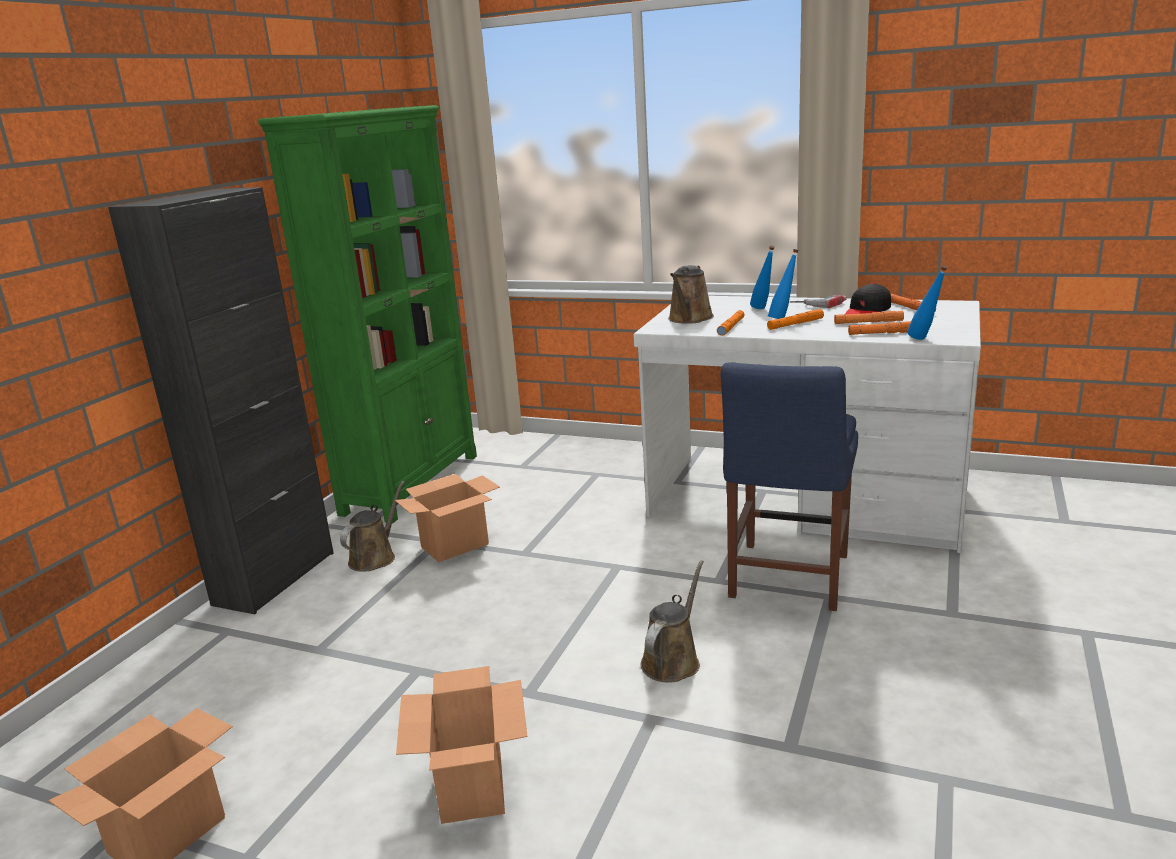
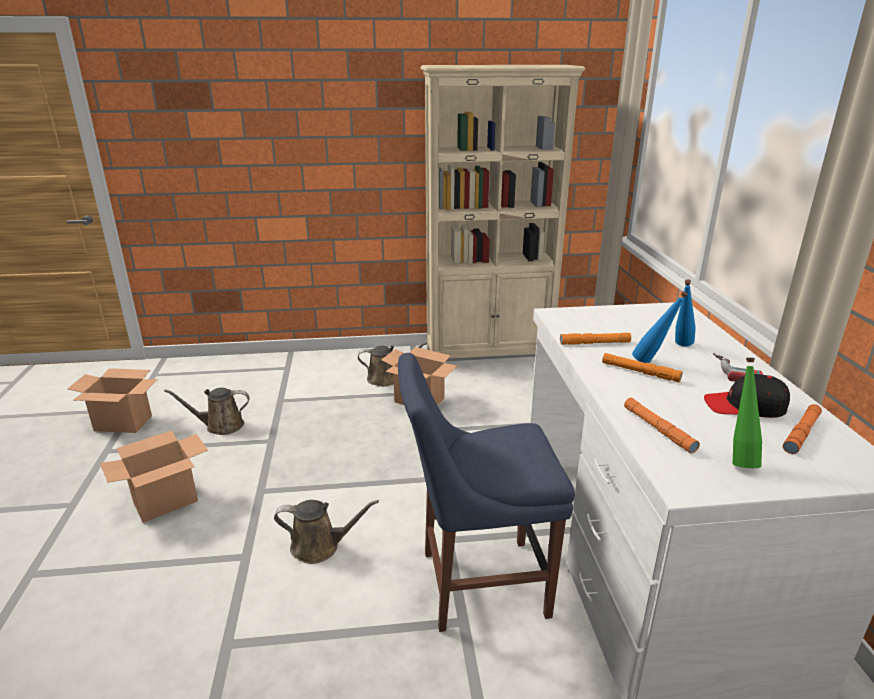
camera: 60 degrees right, 5 degrees up
black cabinet [108,187,334,614] -> none
green bookcase [258,105,477,524] -> beige bookcase [420,65,585,358]
brown watering can [668,265,714,324] -> brown watering can moved to [164,388,250,435]
orange flashlight [834,311,904,324] -> none
blue bottle [907,265,948,340] -> none
none -> green bottle [733,358,762,468]

